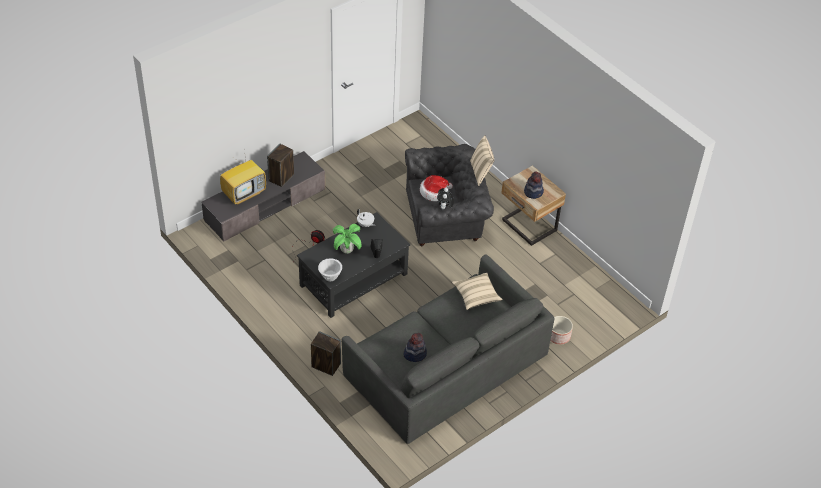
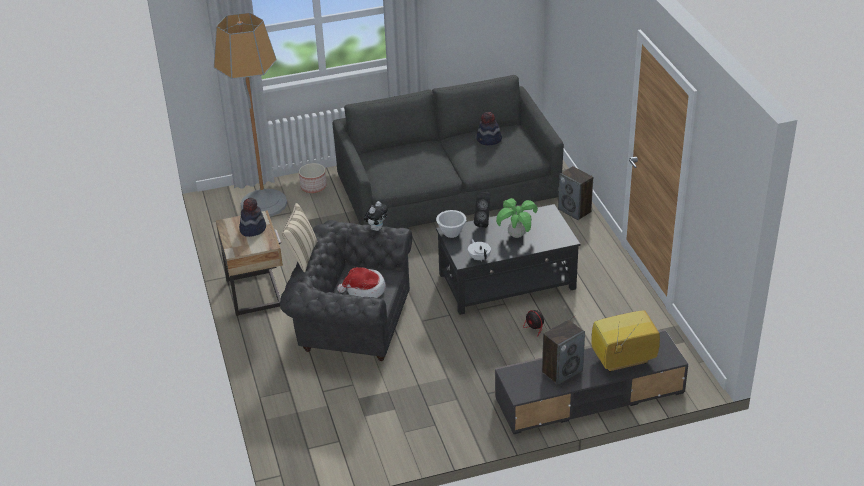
camera: 155 degrees left, 10 degrees down
white bowl [318,258,342,281] -> white bowl moved to [436,210,466,238]
beige pillow [452,273,503,310] -> none
none -> floor lamp [214,13,287,217]

